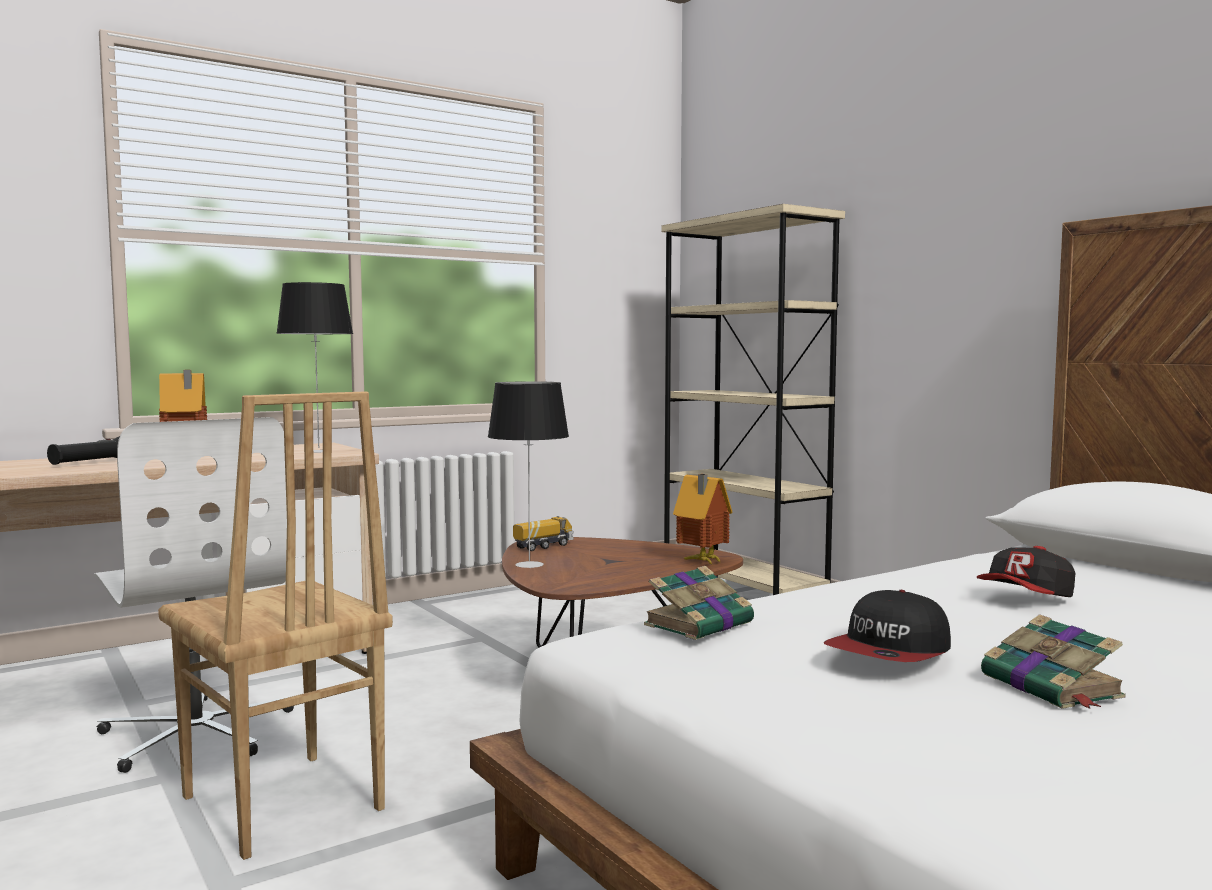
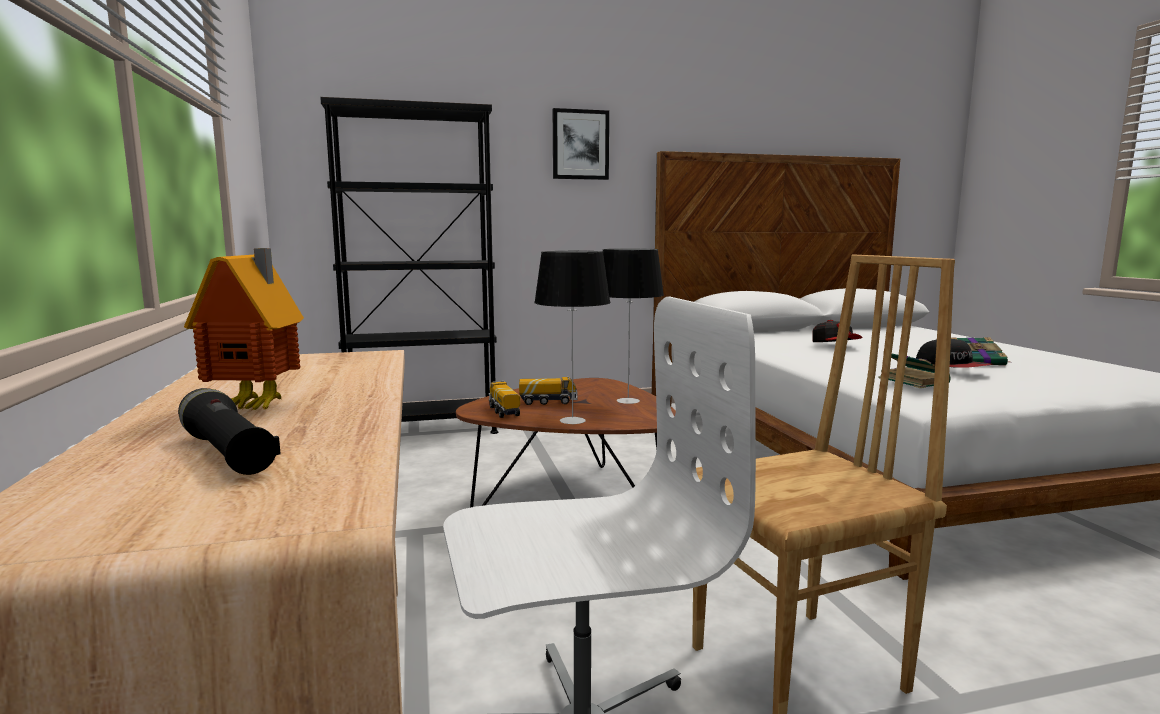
camera: 70 degrees left, 5 degrees up
table lamp [276,282,353,453] -> table lamp moved to [603,249,664,404]
beige bookcase [661,204,845,595] -> black bookcase [320,97,498,434]
toy house [673,474,733,564] -> none
none -> toy truck [519,376,577,405]
none -> picture [553,108,609,180]

